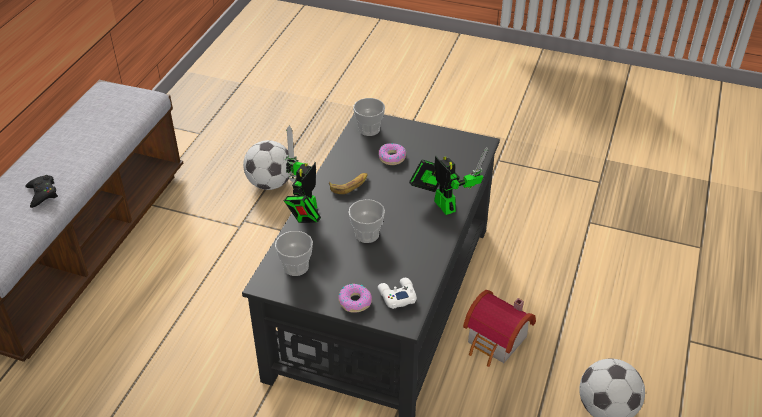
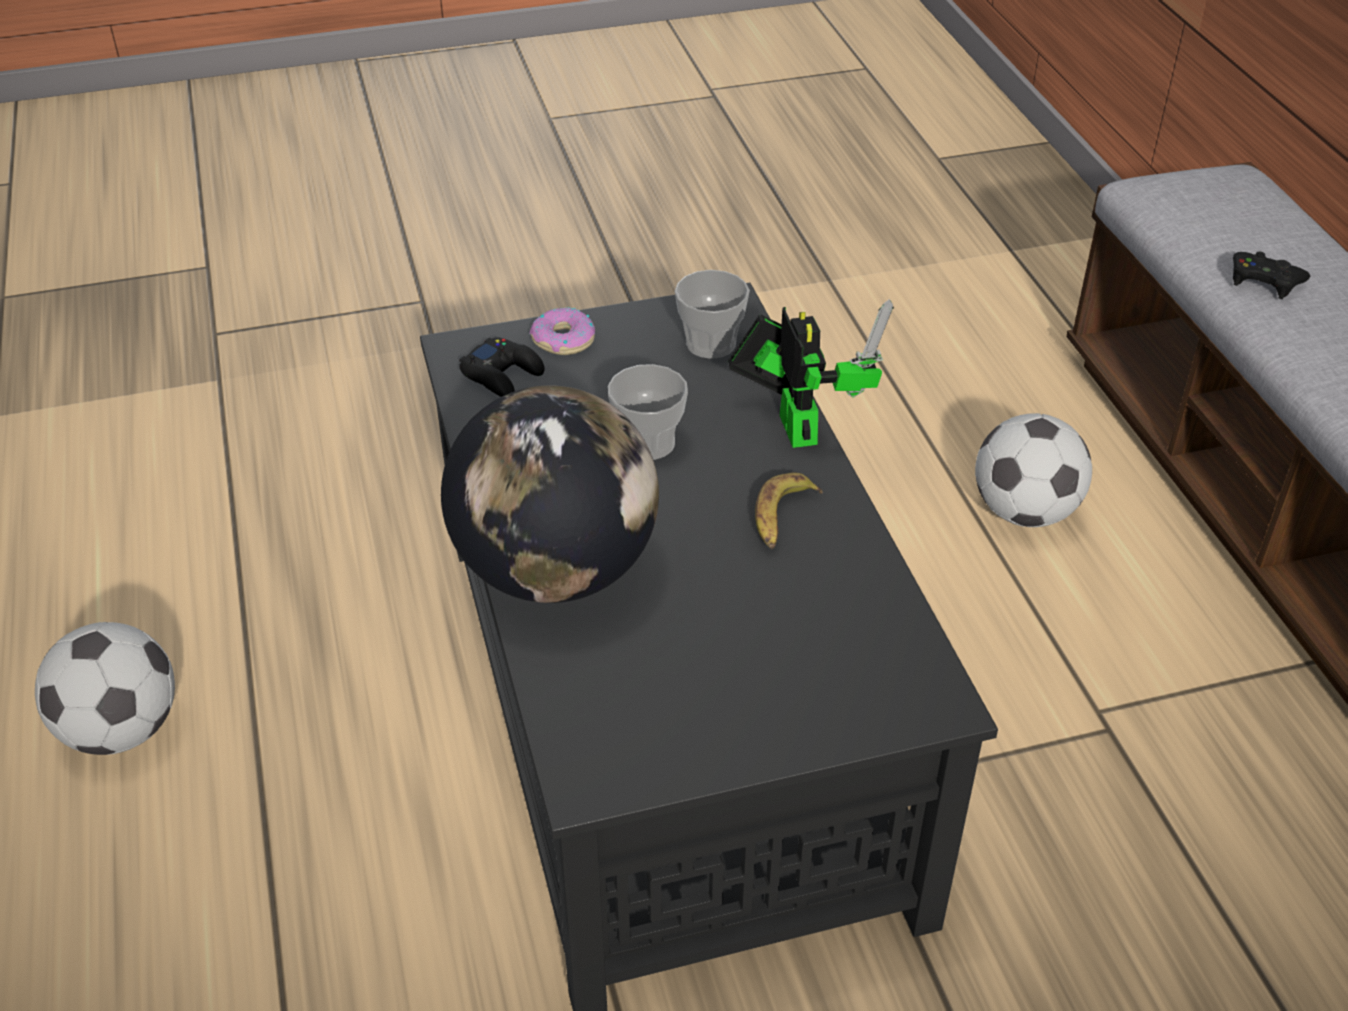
camera: 145 degrees right, 0 degrees up
football [243,140,292,190] -> football moved to [975,413,1092,527]
cup [353,98,385,136] -> none
white game controller [378,278,417,309] -> black game controller [459,337,545,397]
donut [379,143,406,165] -> none
toy robot [409,147,488,215] -> globe [441,386,659,603]
toy house [463,290,536,367] -> none

